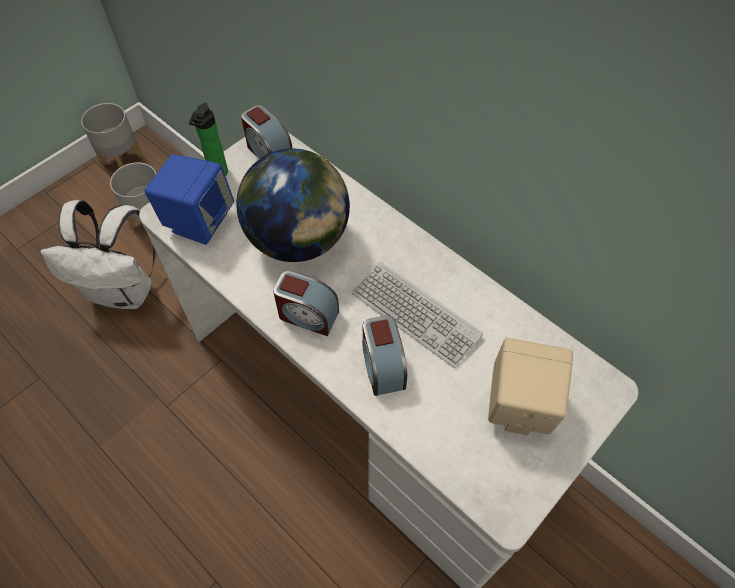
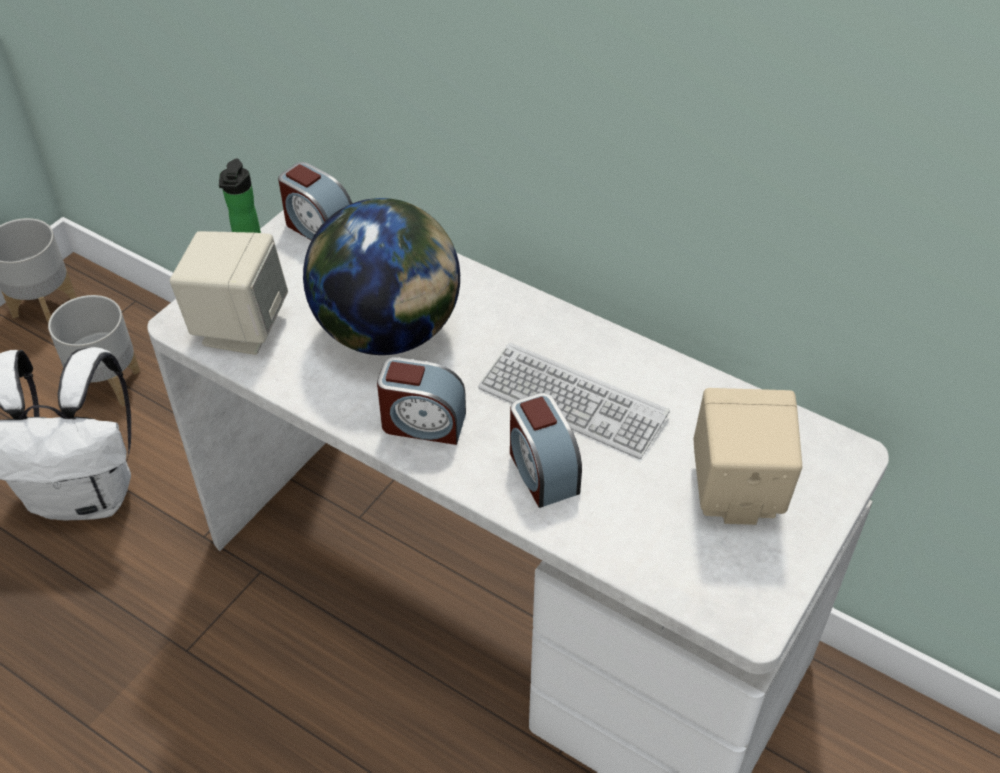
camera: 10 degrees left, 10 degrees down
blue speaker [145,154,234,245] -> beige speaker [170,231,288,355]

